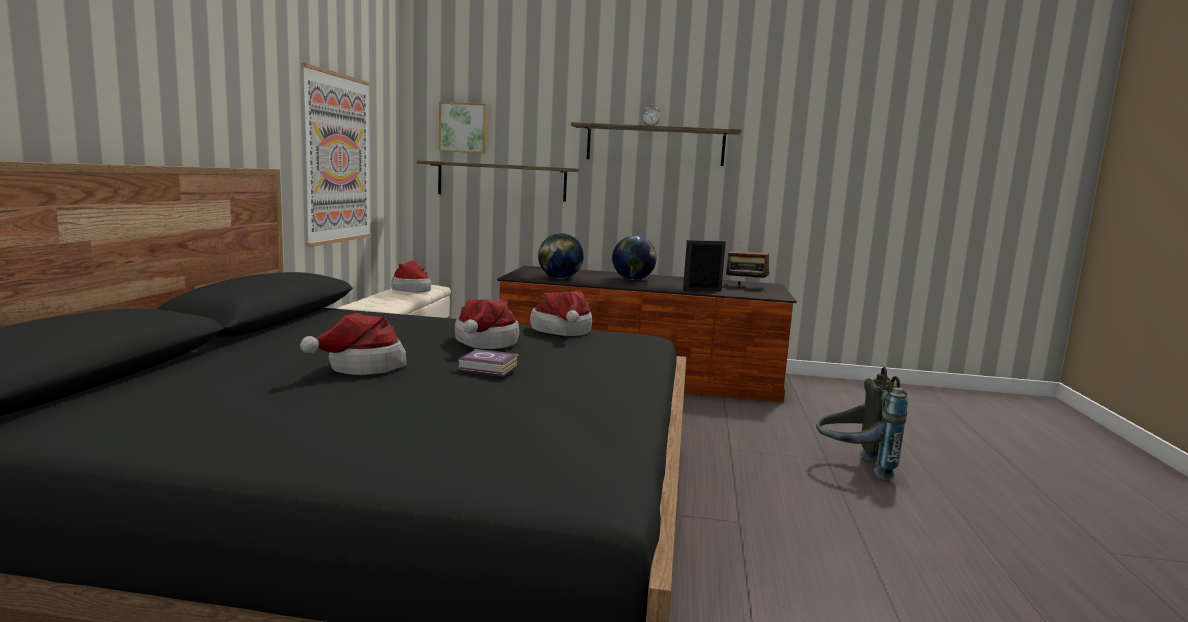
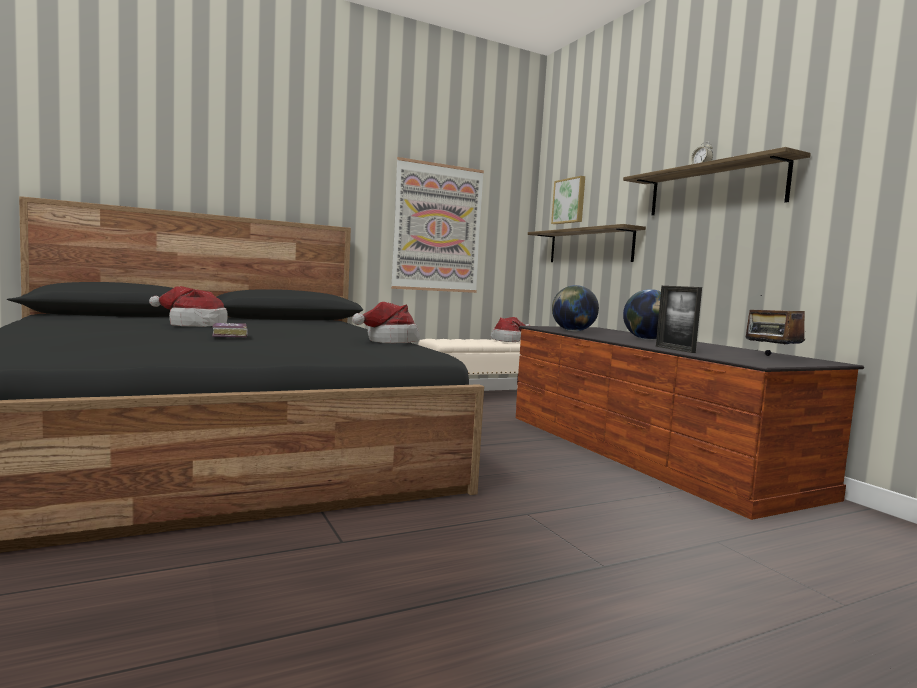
camera: 55 degrees right, 5 degrees down
hat [455,299,519,349] -> none
picture frame [683,240,726,291] -> picture frame turned 150 degrees counterclockwise [656,286,702,353]
grey backpack [816,367,908,480] -> none

